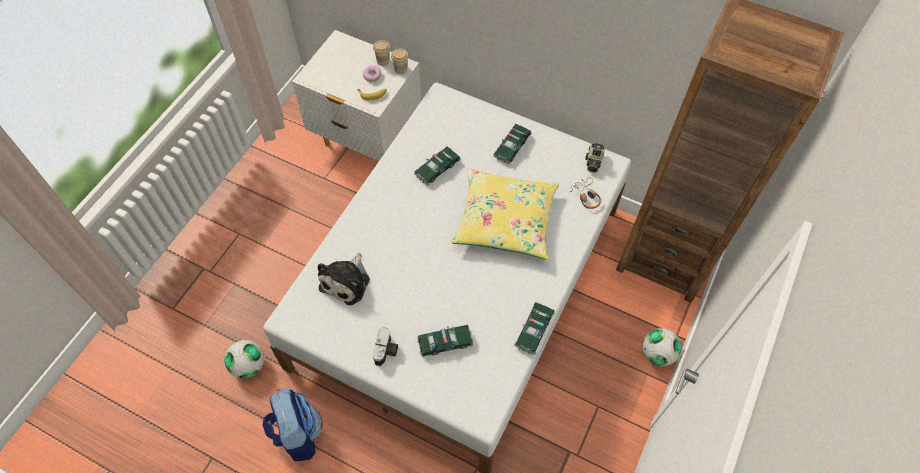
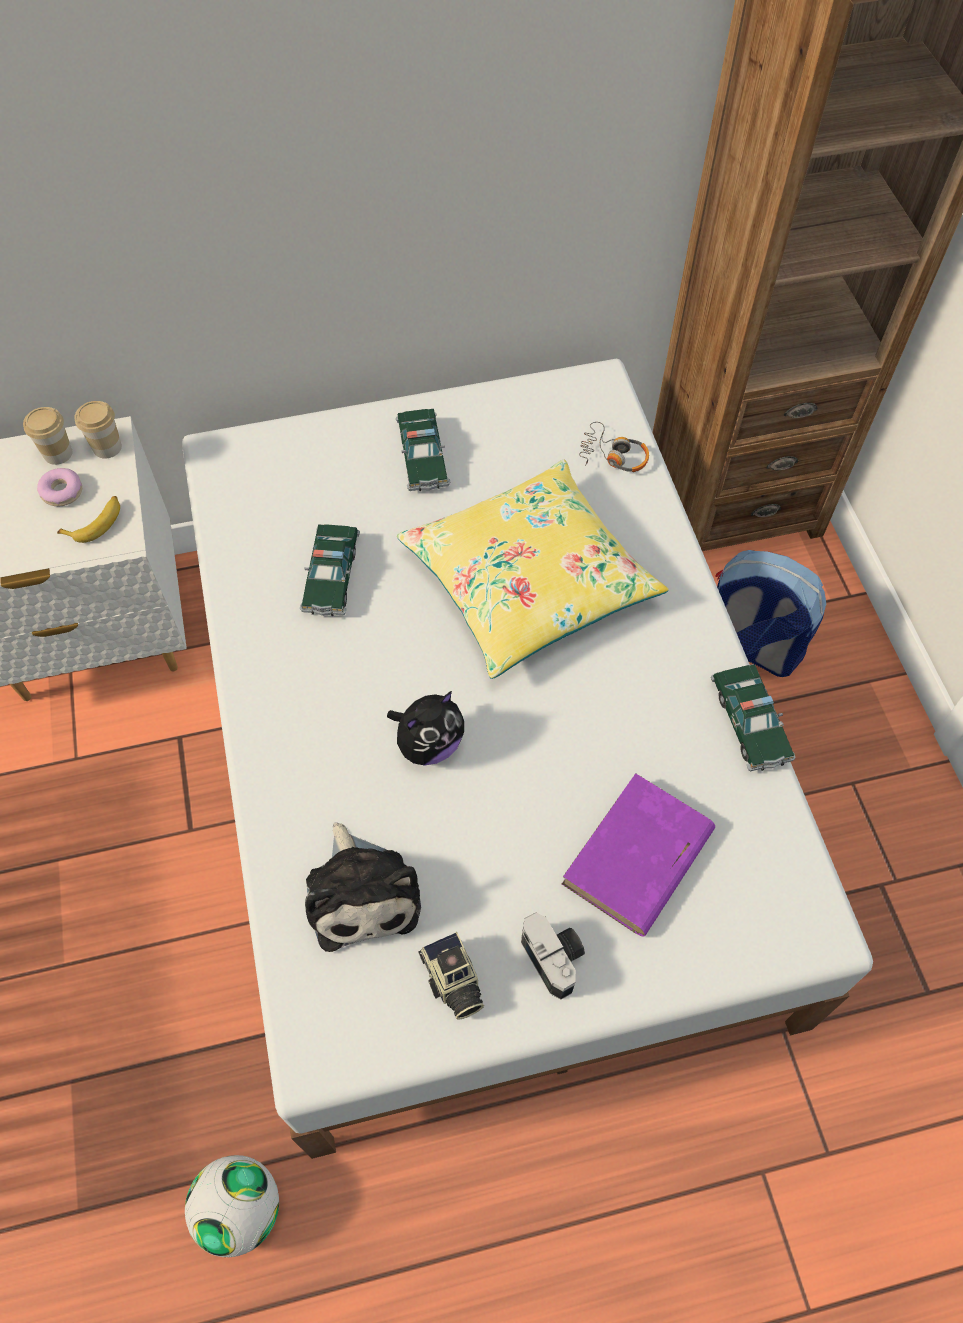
camera: 40 degrees left, 0 degrees up
backpack [263,388,323,461] -> backpack moved to [716,550,826,677]
toy car [417,324,473,357] -> purple book [562,773,715,937]
camera [585,143,606,173] -> camera moved to [418,932,484,1020]
football [643,328,682,366] -> none
none -> plush toy [387,691,464,766]

